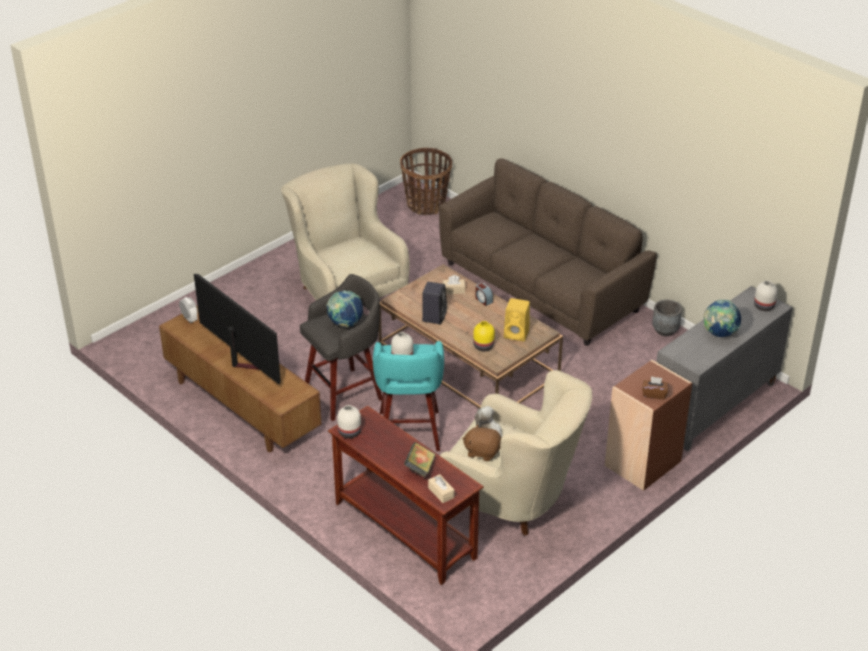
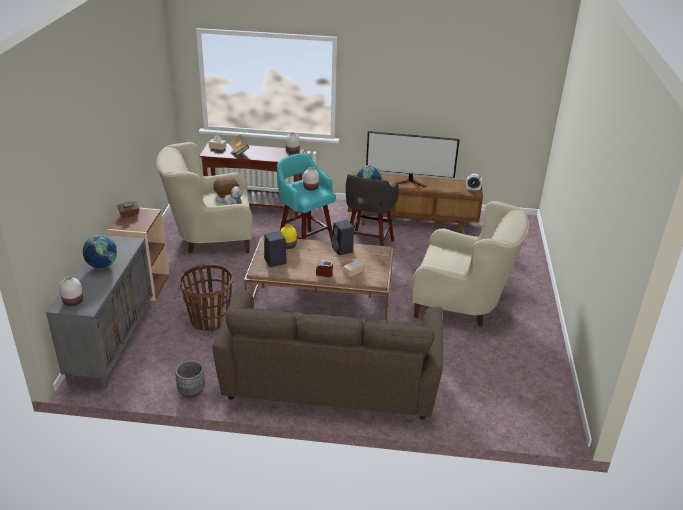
camera: 140 degrees right, 5 degrees down
basket [400,148,452,215] -> basket moved to [179,264,233,331]
yellow speaker [504,298,530,341] -> black speaker [264,231,287,267]

